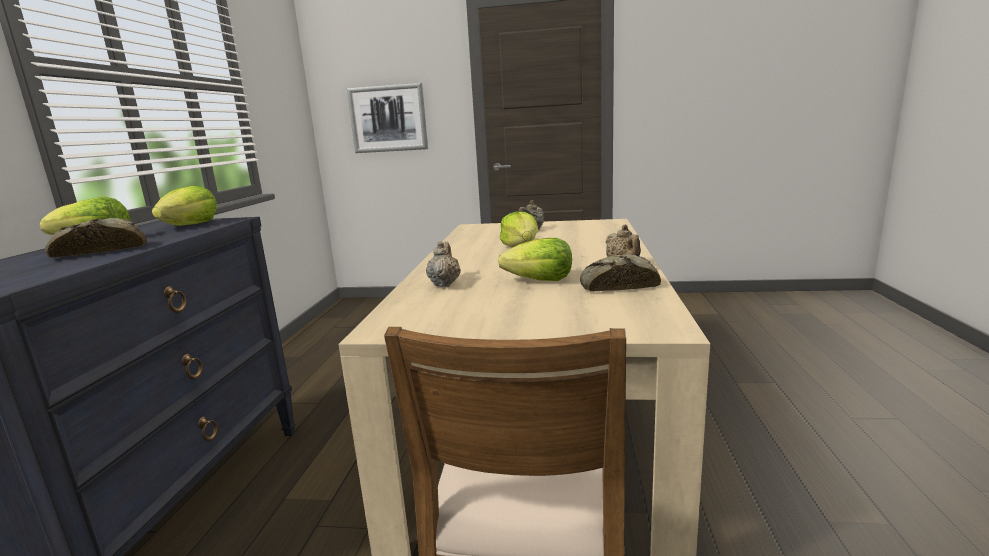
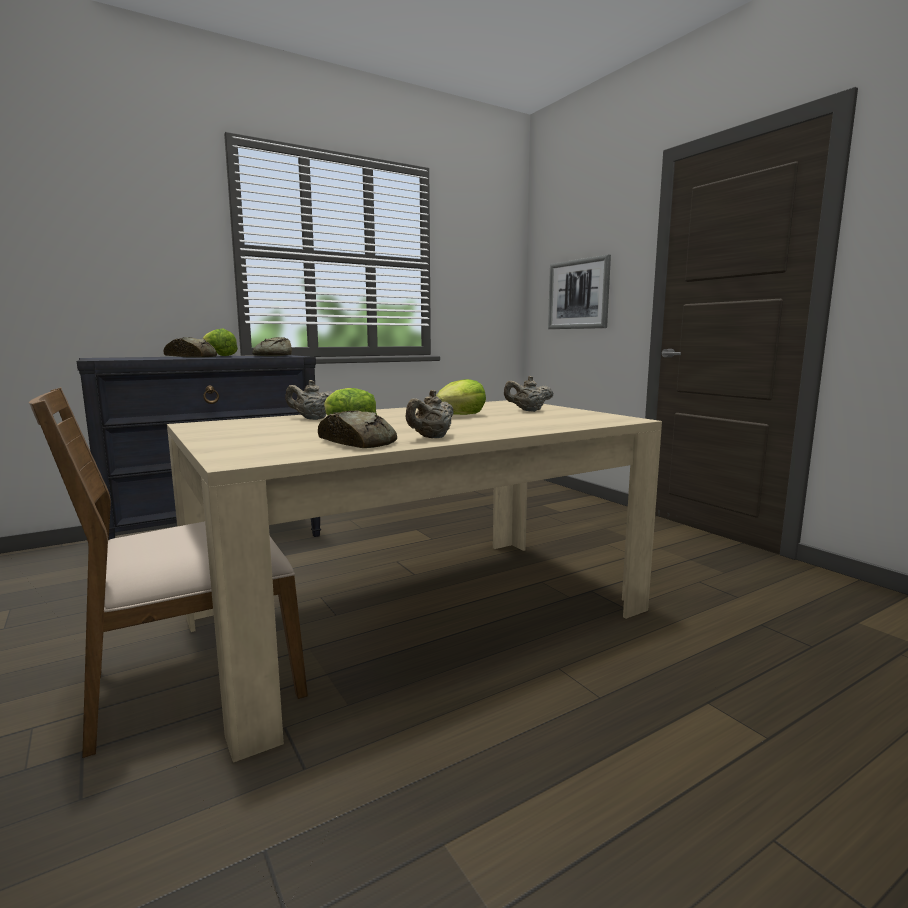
camera: 50 degrees right, 5 degrees down
lettuce [152,186,217,226] -> bread [252,337,291,356]
beige teapot [426,241,461,287] -> beige teapot turned 135 degrees counterclockwise [285,380,333,420]

